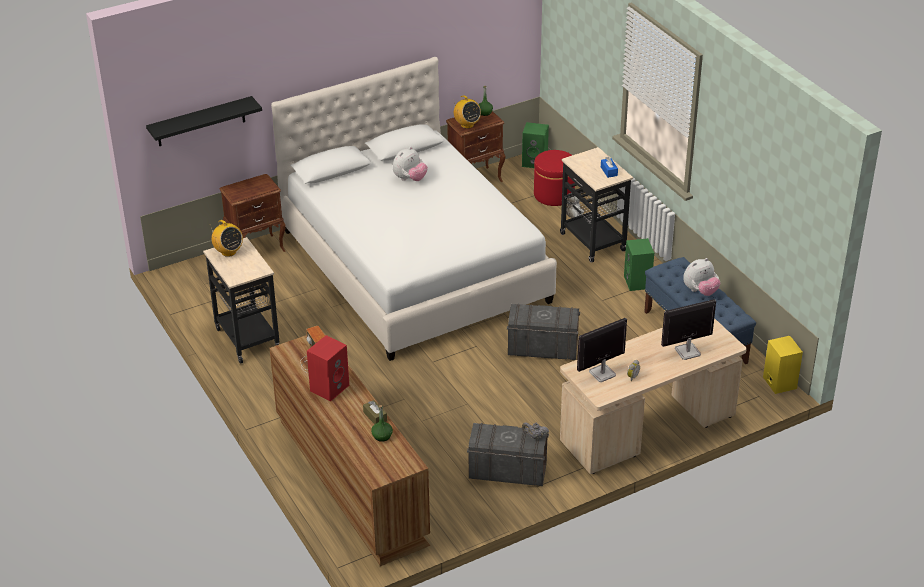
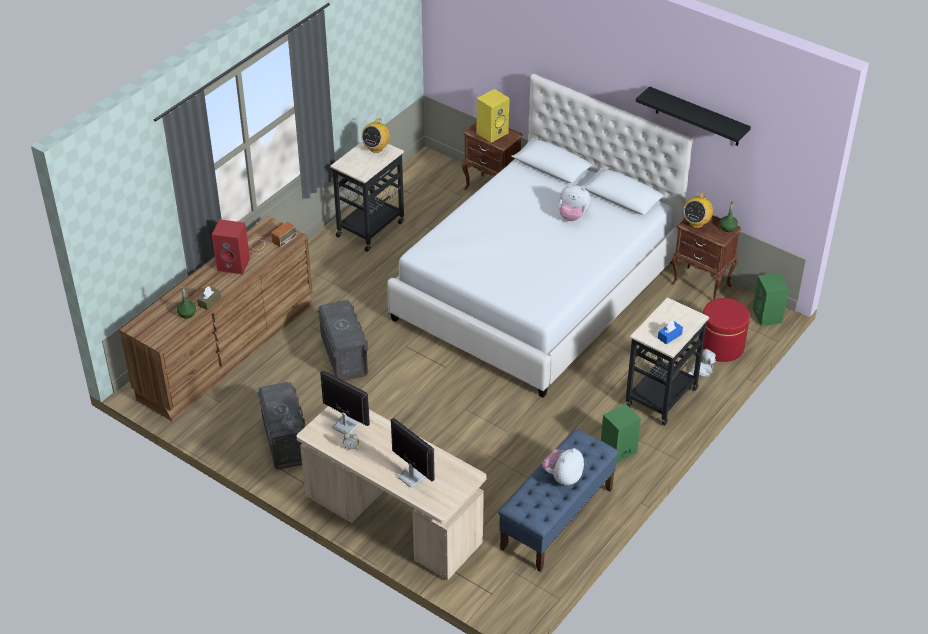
camera: 65 degrees right, 5 degrees up
black shelf [146,96,262,146] -> black shelf moved to [636,86,751,146]
grey storage box [507,304,580,360] -> grey storage box moved to [317,300,368,381]
plush toy [683,258,721,296] -> plush toy turned 90 degrees clockwise [542,448,584,485]
yellow speaker [763,336,803,394] -> yellow speaker moved to [477,89,509,143]

